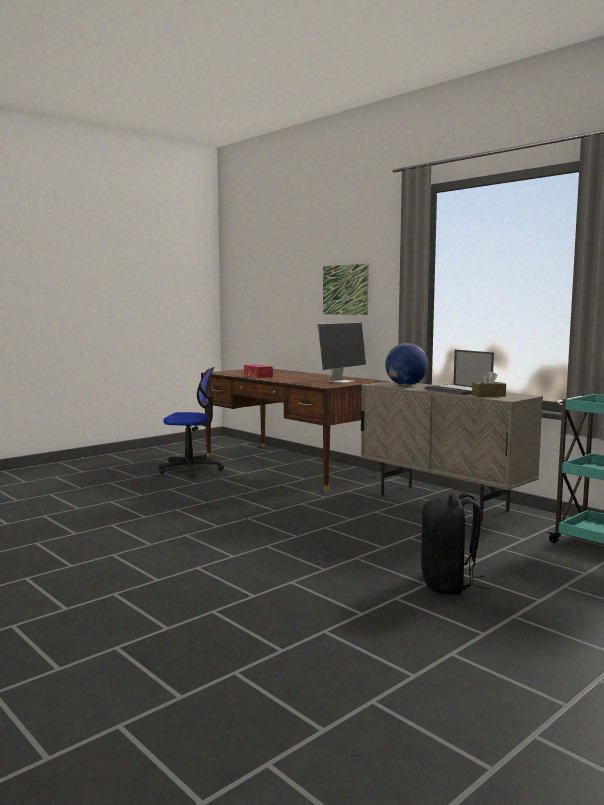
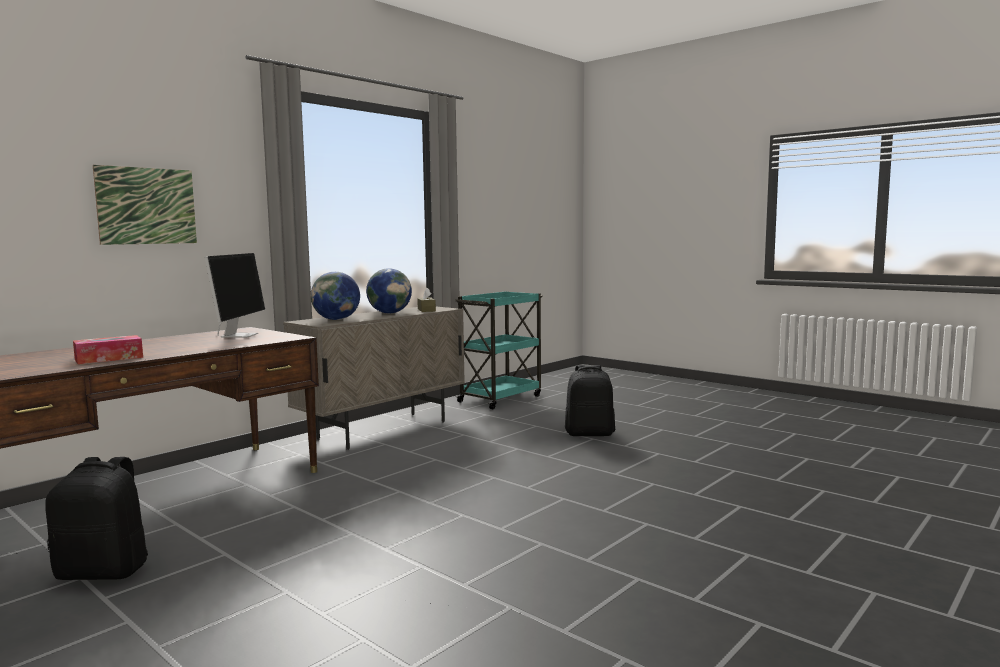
camera: 95 degrees left, 0 degrees up
office chair [158,367,224,478] -> black backpack [45,457,148,580]
monitor [316,323,366,383] -> monitor turned 60 degrees clockwise [205,253,265,338]
laptop [425,350,494,395] -> globe [366,268,412,313]

